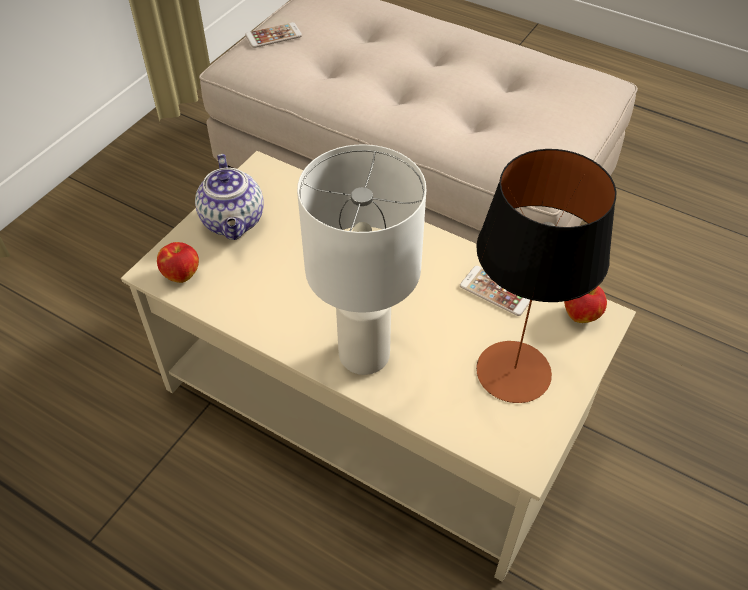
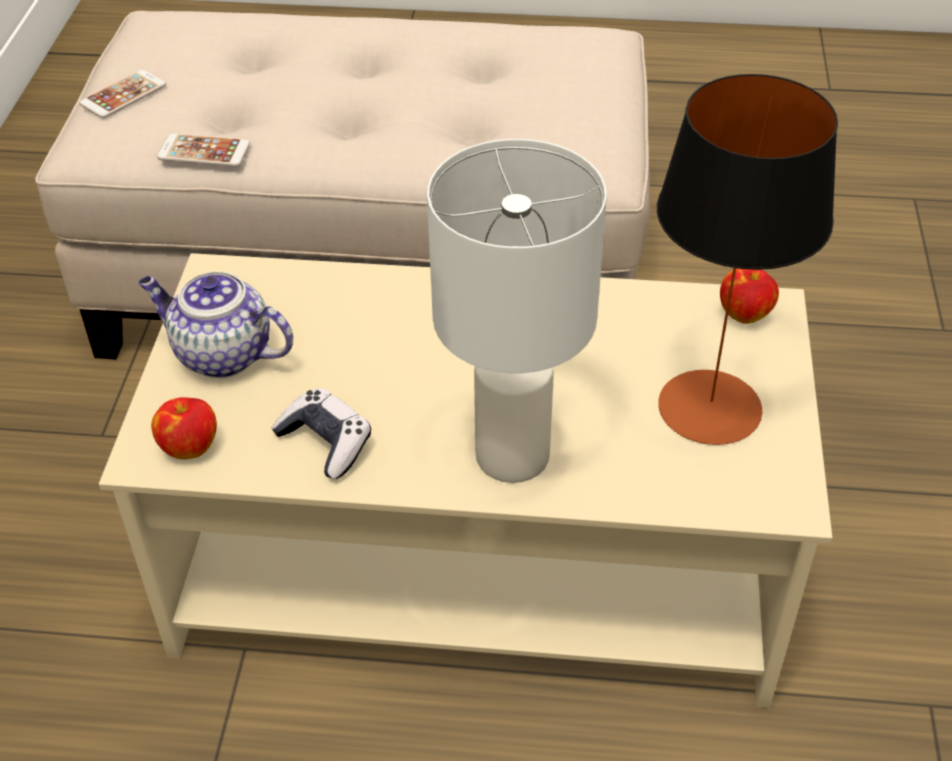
camera: 25 degrees left, 5 degrees down
teapot [195,154,264,240] -> teapot turned 150 degrees clockwise [138,272,293,378]
phone [460,266,530,316] -> phone moved to [157,134,250,167]
none -> game controller [271,388,371,479]

